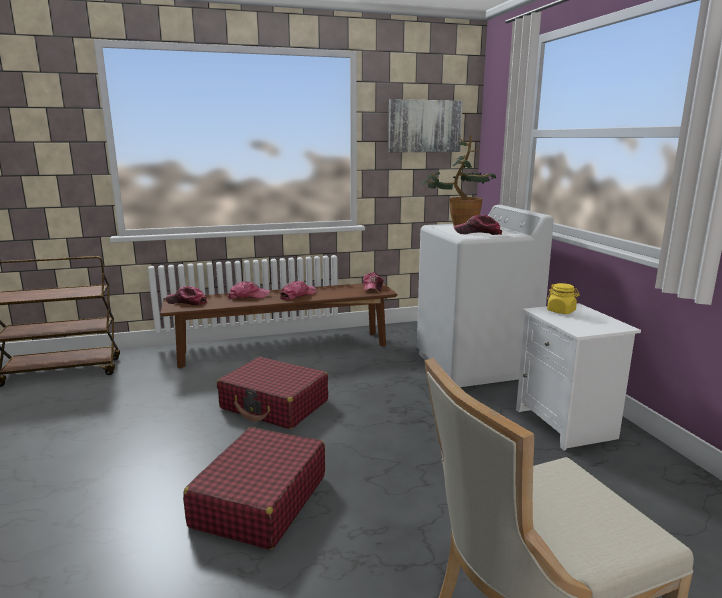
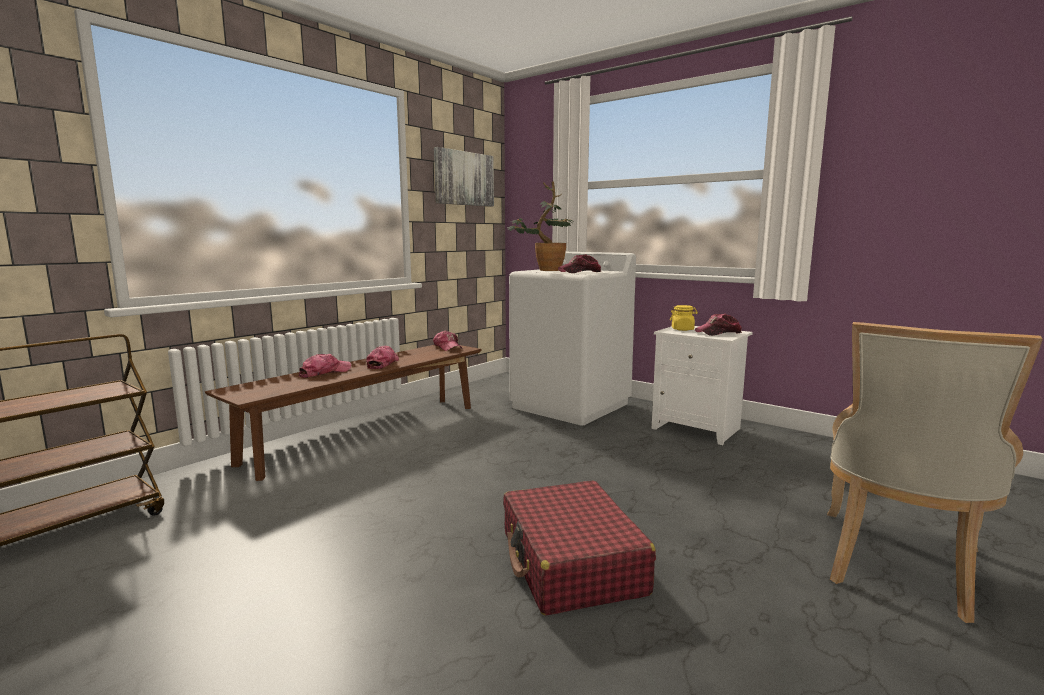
camera: 35 degrees left, 5 degrees down
cap [166,286,207,306] -> cap moved to [695,314,742,336]
red suitcase [217,357,328,429] -> none

